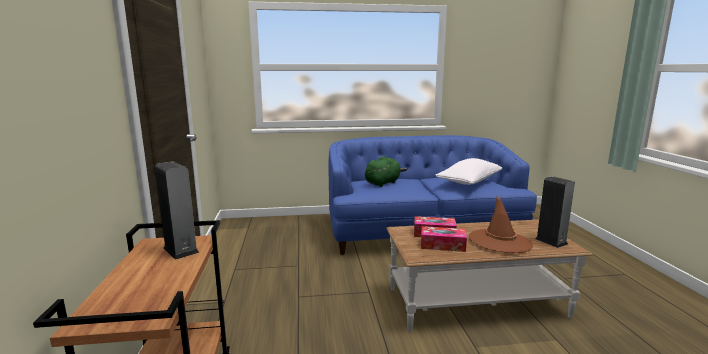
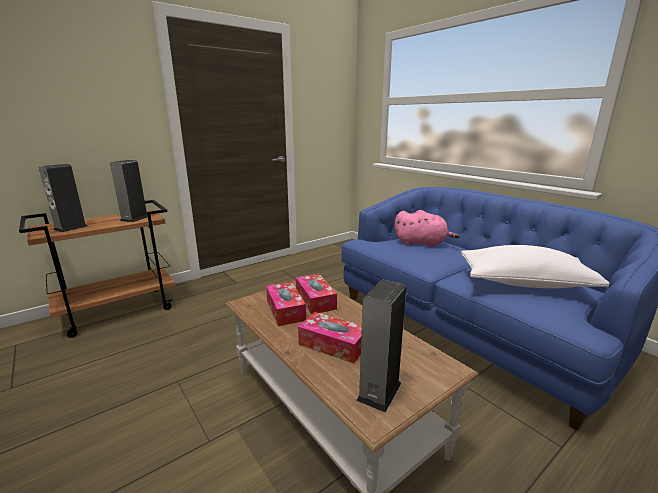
camera: 60 degrees right, 5 degrees up
green plush toy [365,156,407,187] -> pink plush toy [395,210,460,247]
brown hat [469,195,533,253] -> tissue box [298,312,362,363]
none -> speaker [39,164,87,232]

